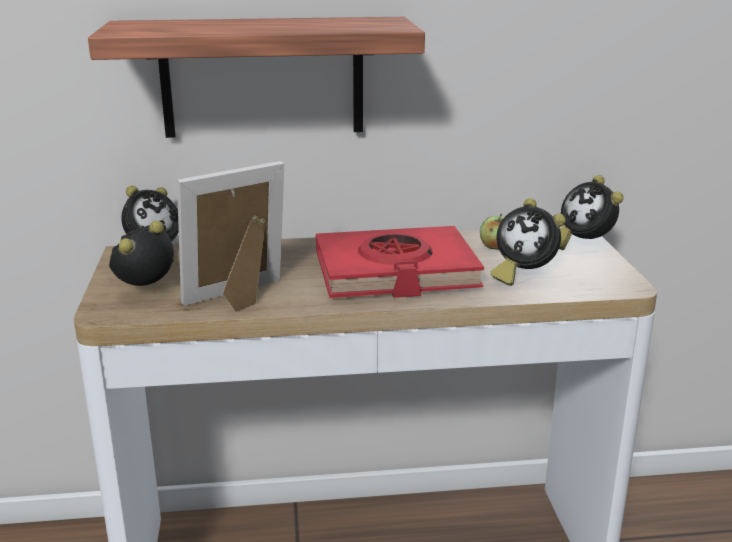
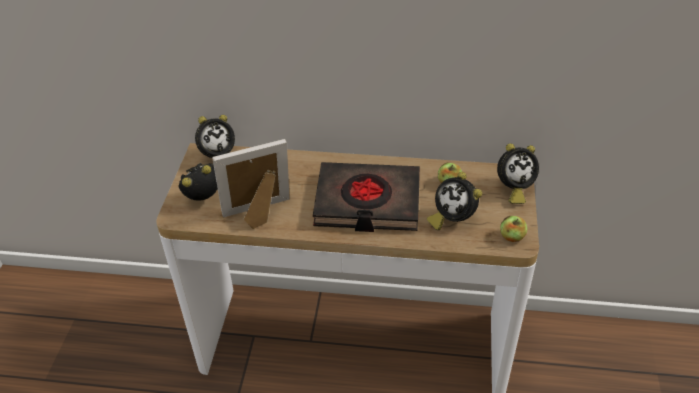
camera: 15 degrees right, 20 degrees up
shelf [88,17,425,138] -> none
red book [316,226,484,298] -> black book [313,162,420,232]
alarm clock [559,175,624,250] -> alarm clock turned 90 degrees counterclockwise [497,143,539,204]
none -> apple [500,216,527,242]

